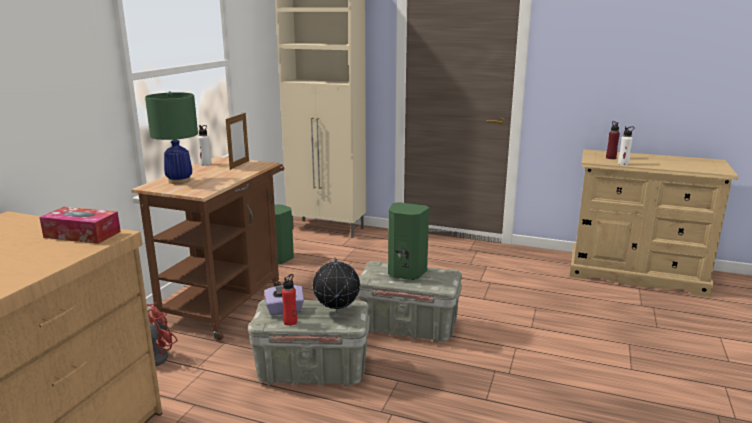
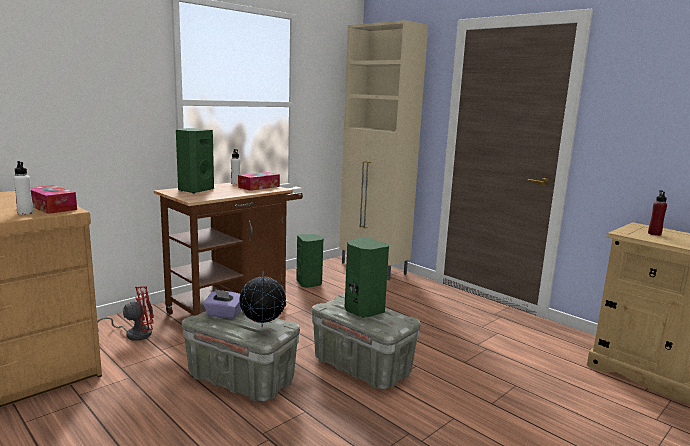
camera: 25 degrees right, 5 degrees down
green table lamp [145,92,198,184] -> green speaker [176,128,214,194]
picture frame [226,113,249,170] -> tissue box [238,172,280,191]
red bottle [282,274,297,326] -> none
white bottle [618,126,634,165] -> white bottle moved to [13,161,34,215]

